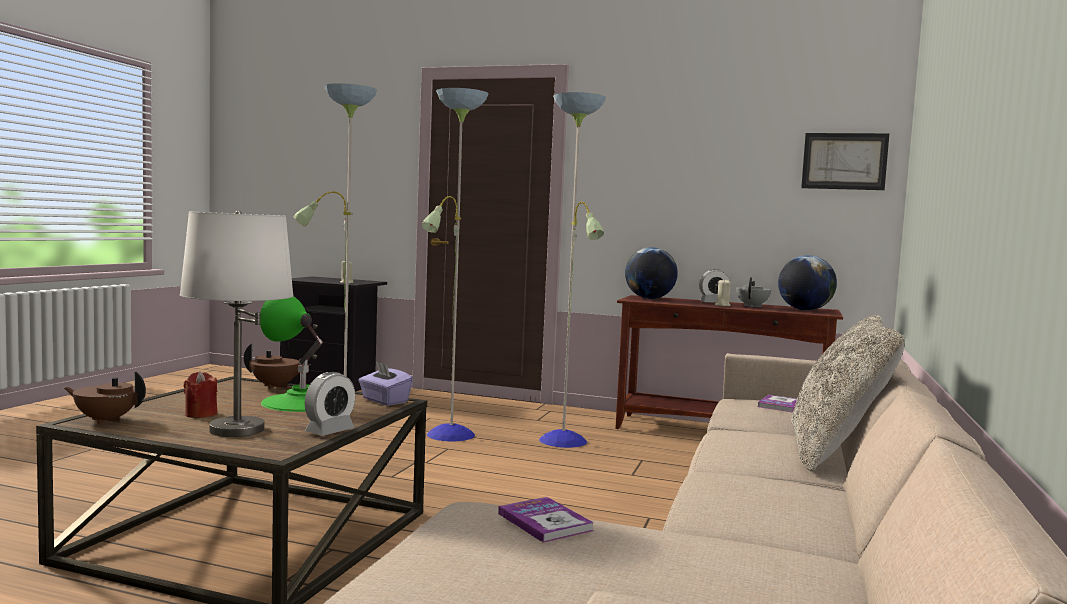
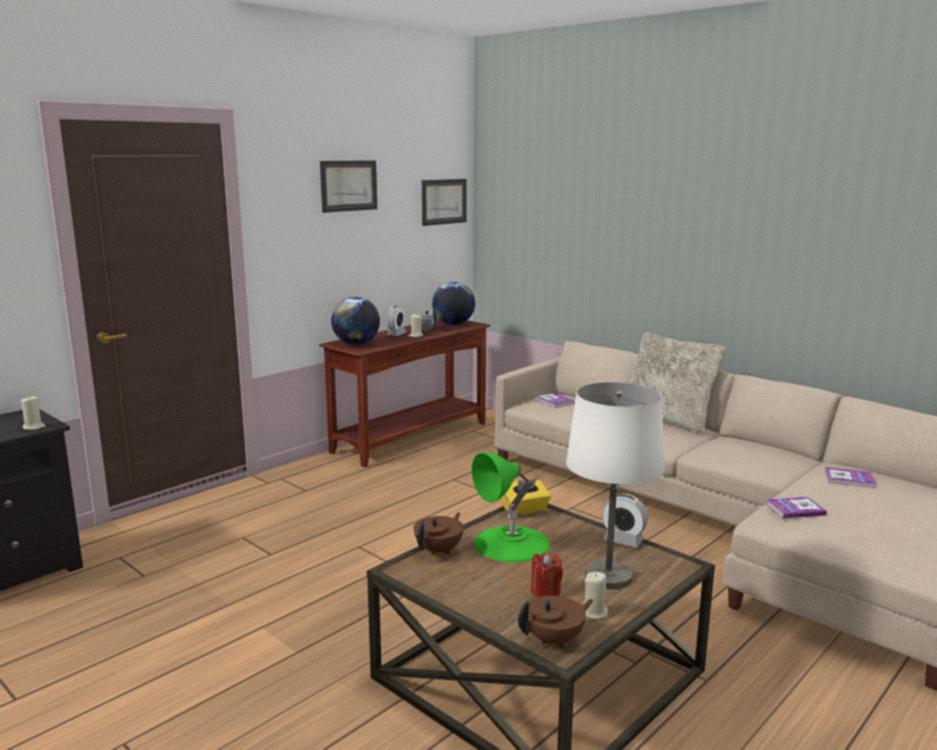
camera: 65 degrees left, 10 degrees up
brown teapot [64,372,146,424] -> brown teapot turned 150 degrees counterclockwise [518,596,594,649]
floor lamp [293,83,606,448] -> none
alarm clock [305,372,355,436] -> alarm clock turned 150 degrees clockwise [602,494,648,548]
purple tissue box [358,361,413,406] -> yellow tissue box [501,479,551,516]
none -> picture [320,160,377,213]
none -> beige candle [583,572,608,619]
none -> book [825,467,876,488]

